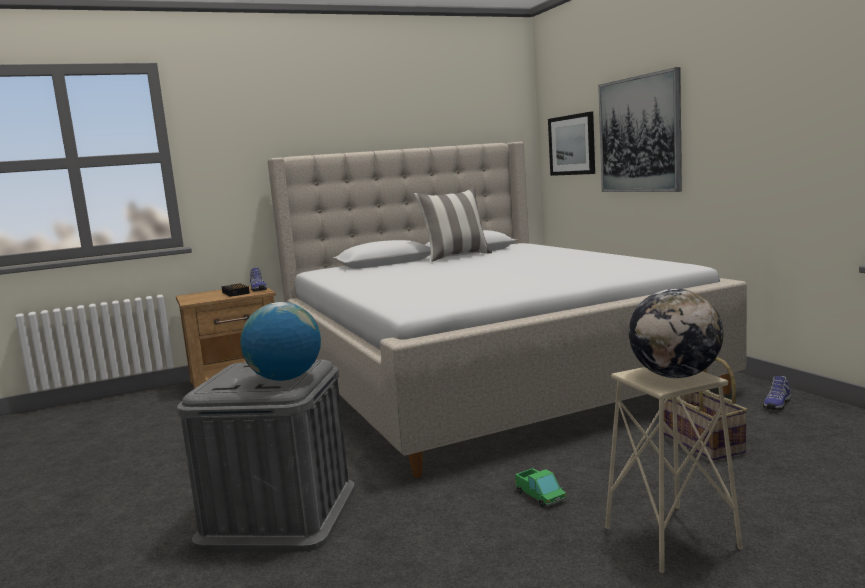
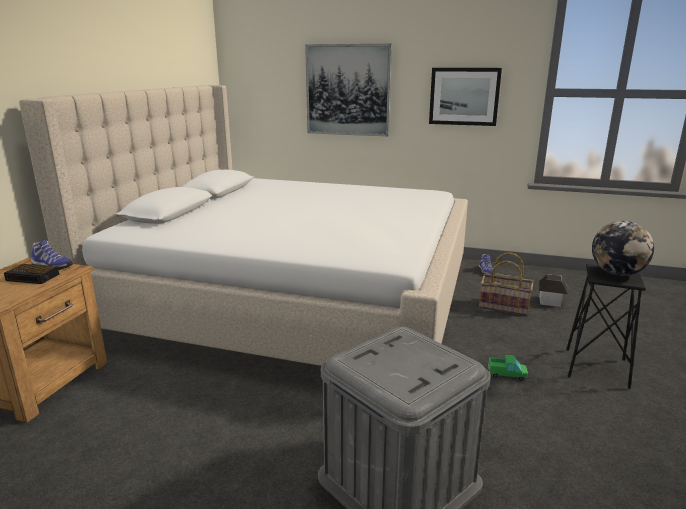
camera: 50 degrees left, 10 degrees up
globe [241,302,321,381] -> none
pillow [414,187,492,262] -> none
picture [548,112,595,176] -> picture moved to [429,68,502,126]
beige stool [605,367,743,573] -> black stool [566,264,646,389]
none -> toy house [538,274,568,307]

